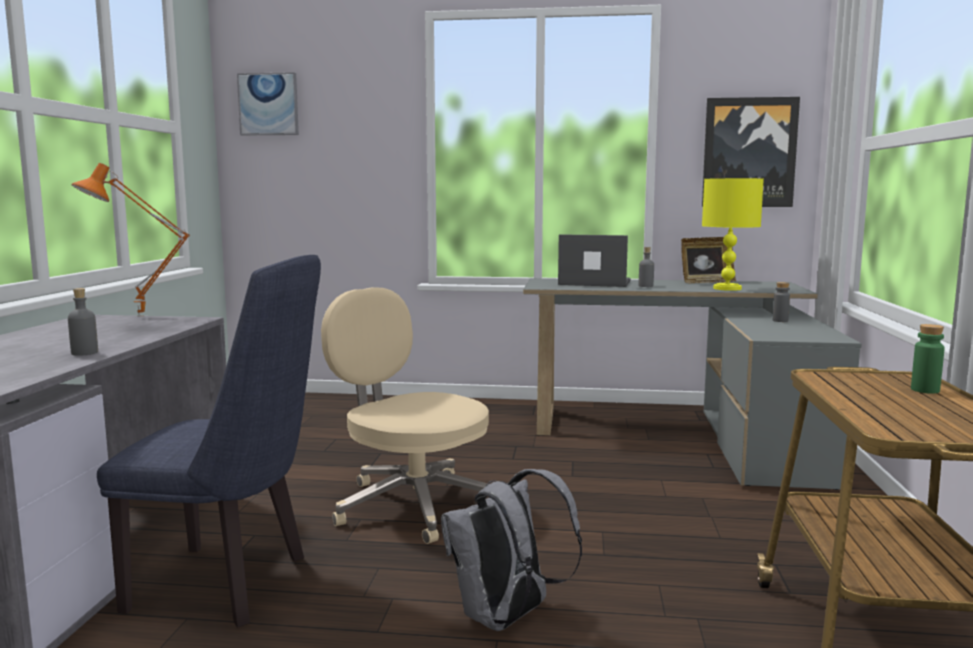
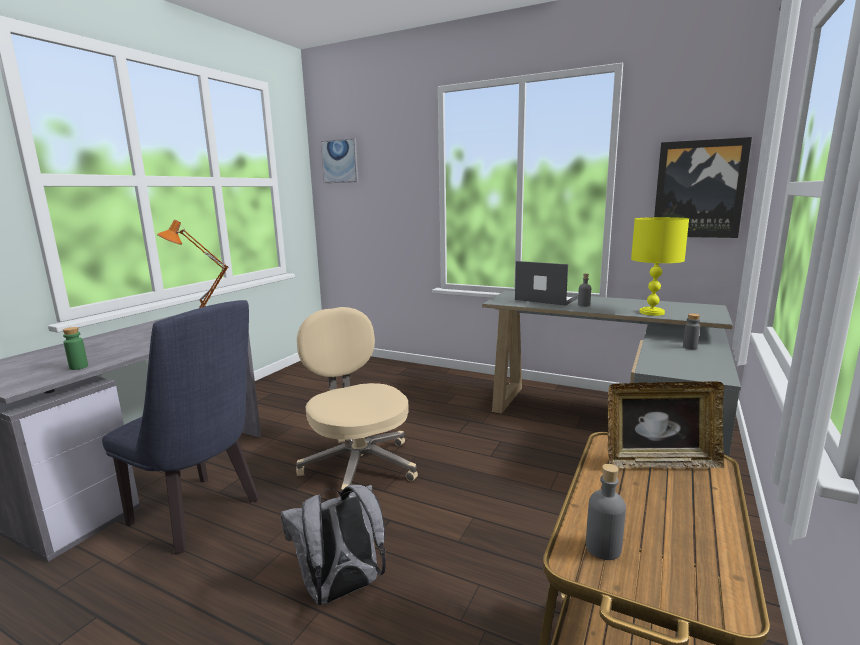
camera: 20 degrees right, 5 degrees up
grey bottle [68,288,98,356] -> grey bottle moved to [586,464,626,560]
picture frame [681,237,736,283] -> picture frame moved to [607,381,724,469]
green bottle [911,324,945,394] -> green bottle moved to [63,327,88,370]

